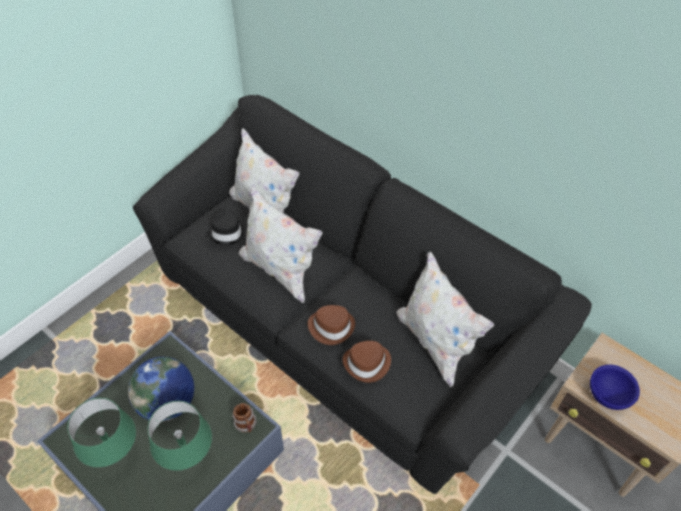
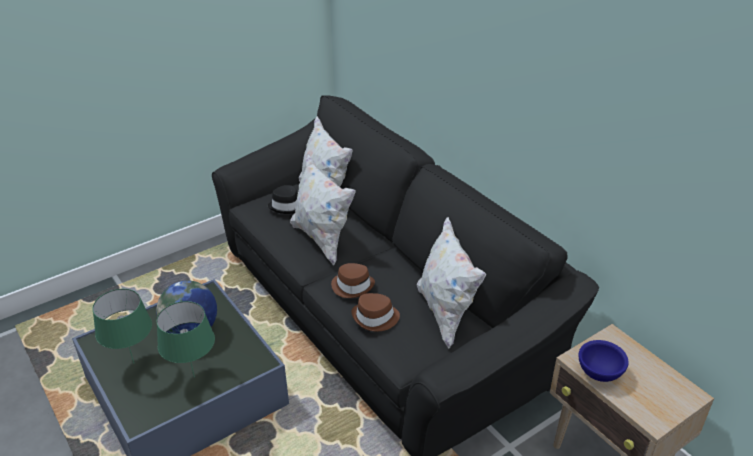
camera: 15 degrees right, 15 degrees down
mug [232,403,256,432] -> none

